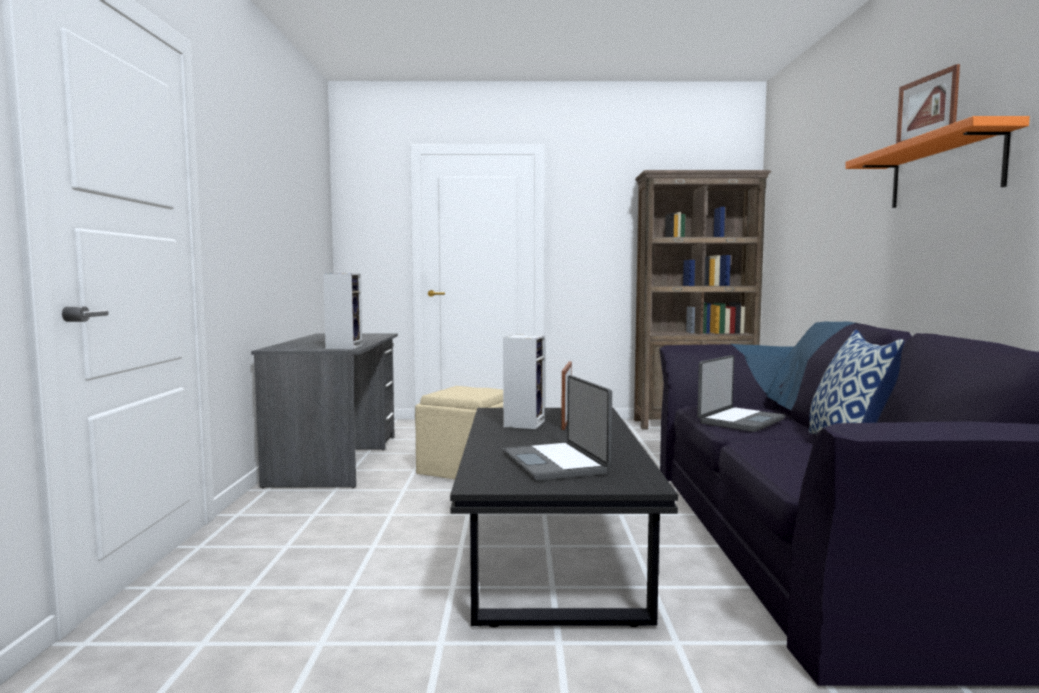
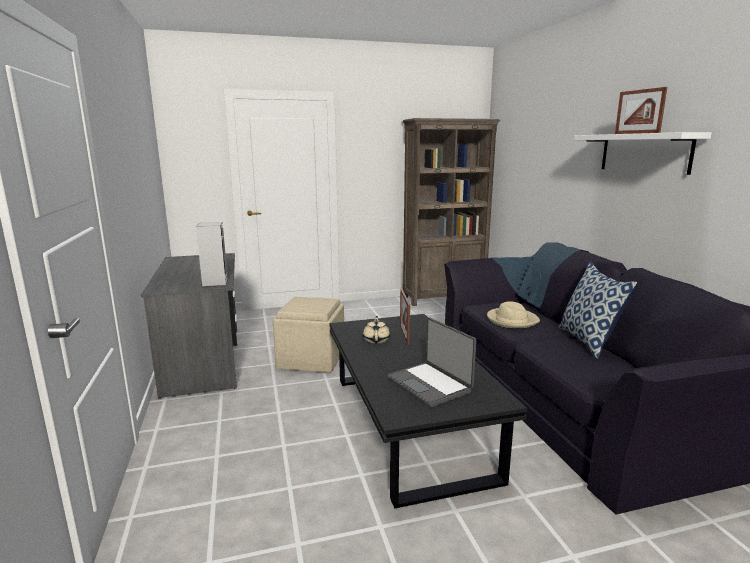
camera: 15 degrees left, 10 degrees up
speaker [503,335,545,429] -> beige teapot [363,316,390,344]
laptop [697,355,785,432] -> beige hat [487,301,540,328]
orange shelf [845,116,1030,208] -> white shelf [574,132,712,175]

